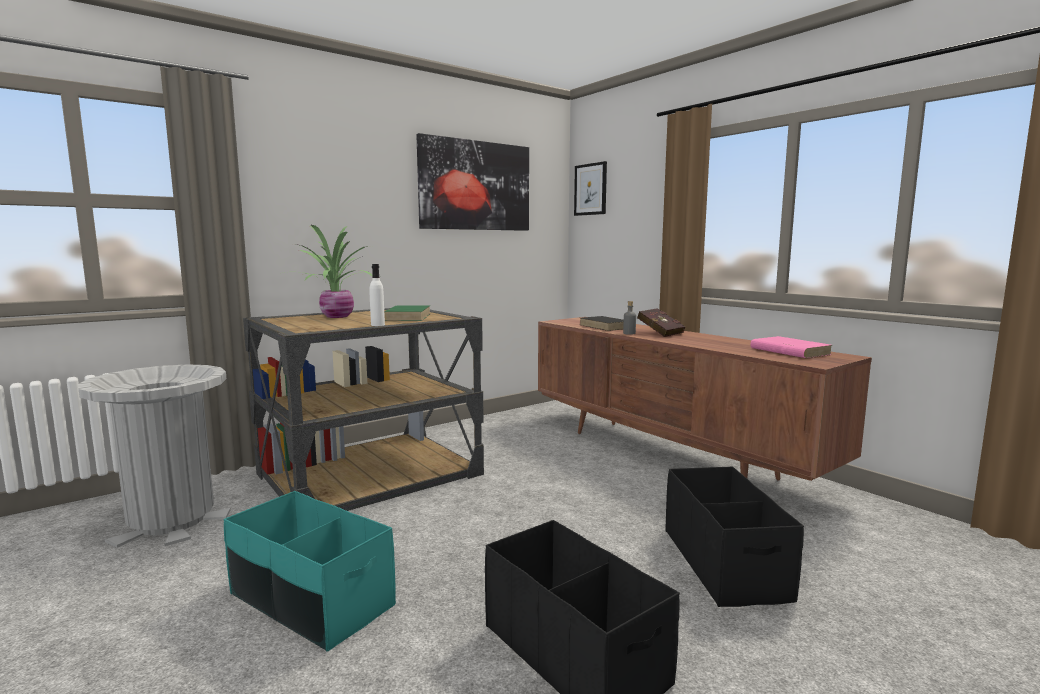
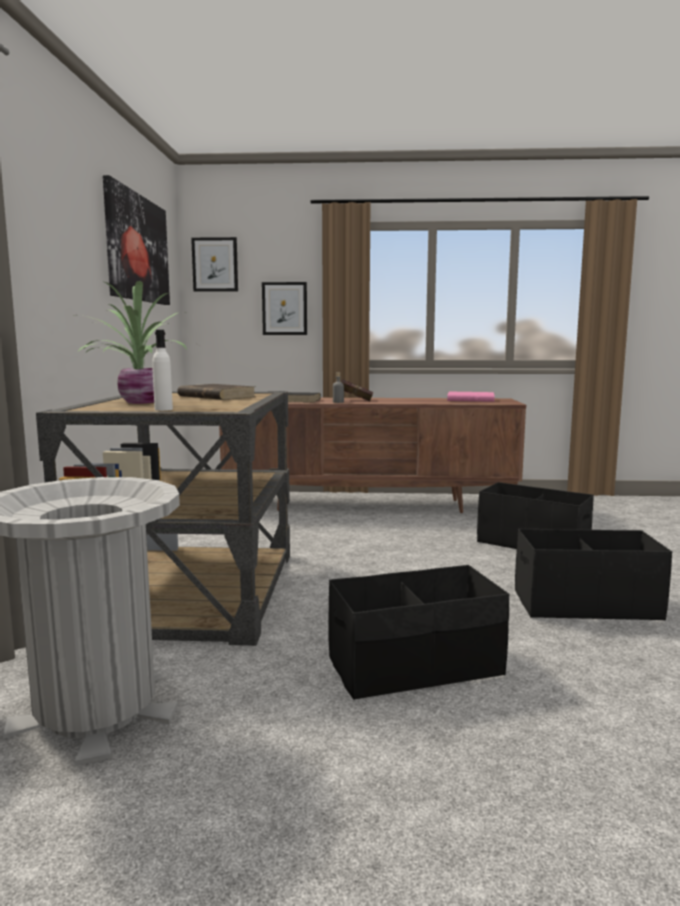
camera: 50 degrees left, 0 degrees up
turquoise storage box [224,491,396,652] -> black storage box [329,565,510,700]
white bottle [370,264,385,326] -> white bottle moved to [152,330,173,411]
green book [384,305,430,321] -> brown book [177,384,254,400]
none -> picture [262,282,307,335]

